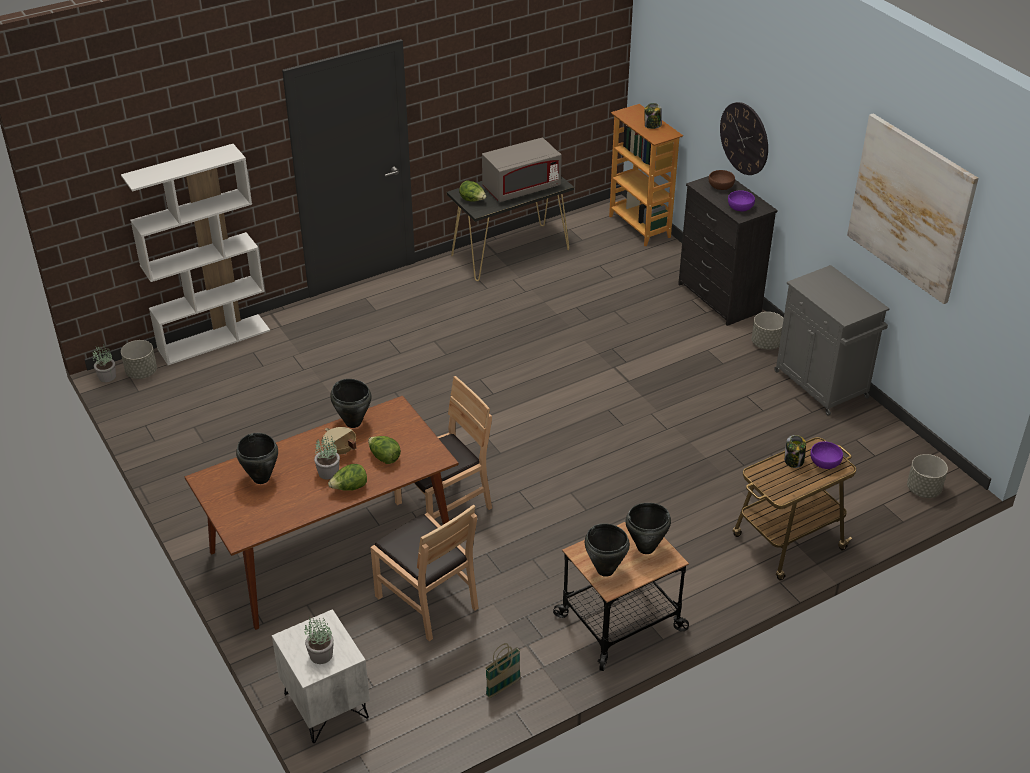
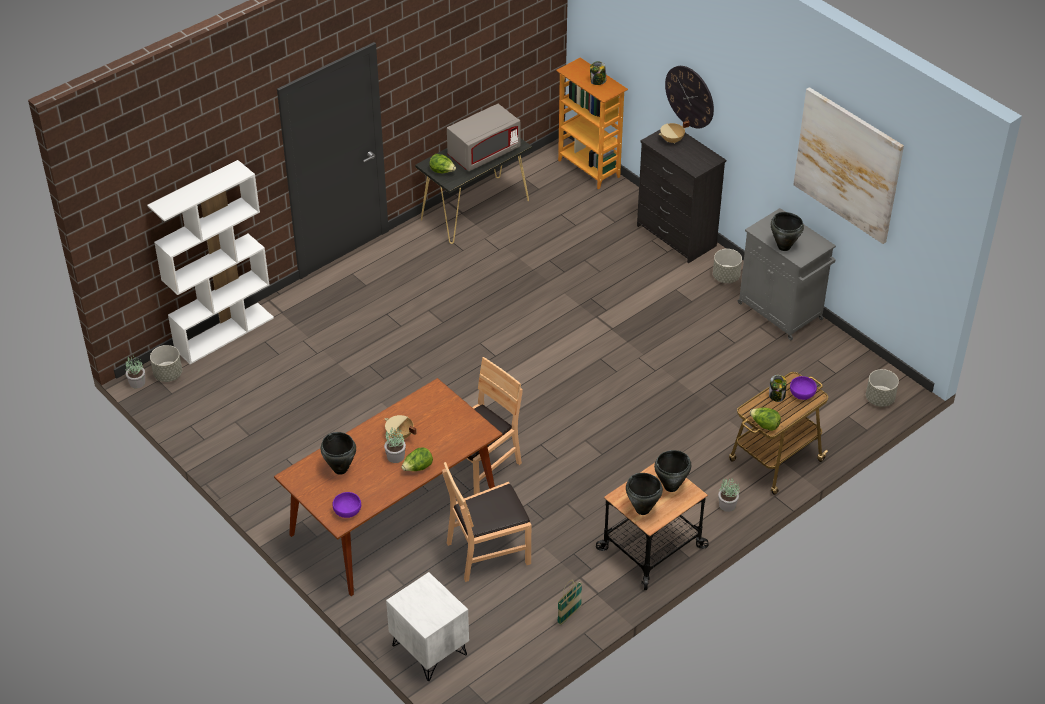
camera: 10 degrees left, 5 degrees up
potted plant [304,617,334,664] -> potted plant moved to [718,477,740,512]
black cooking pot [330,379,372,428] -> black cooking pot moved to [771,212,804,251]
lettuce [368,436,401,464] -> lettuce moved to [750,408,781,431]
brown chair [370,505,478,641] -> brown chair turned 120 degrees clockwise [442,462,531,582]
brown bowl [709,170,735,190] -> beige cooking pot [659,121,690,144]
purple bowl [728,190,755,211] -> purple bowl moved to [333,492,361,518]

